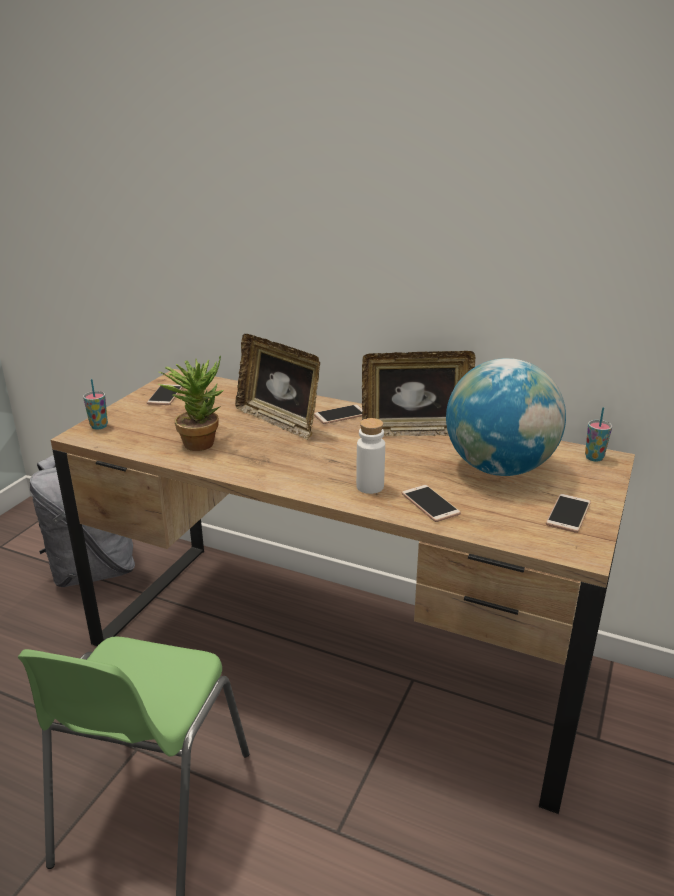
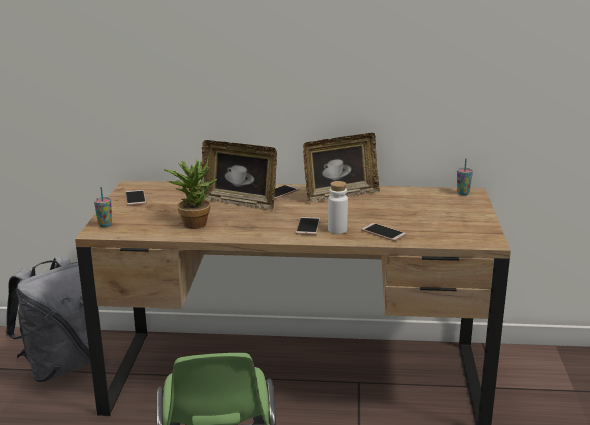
camera: 20 degrees left, 5 degrees down
globe [446,358,566,476] -> none
phone [546,494,591,533] -> phone moved to [296,217,320,235]

